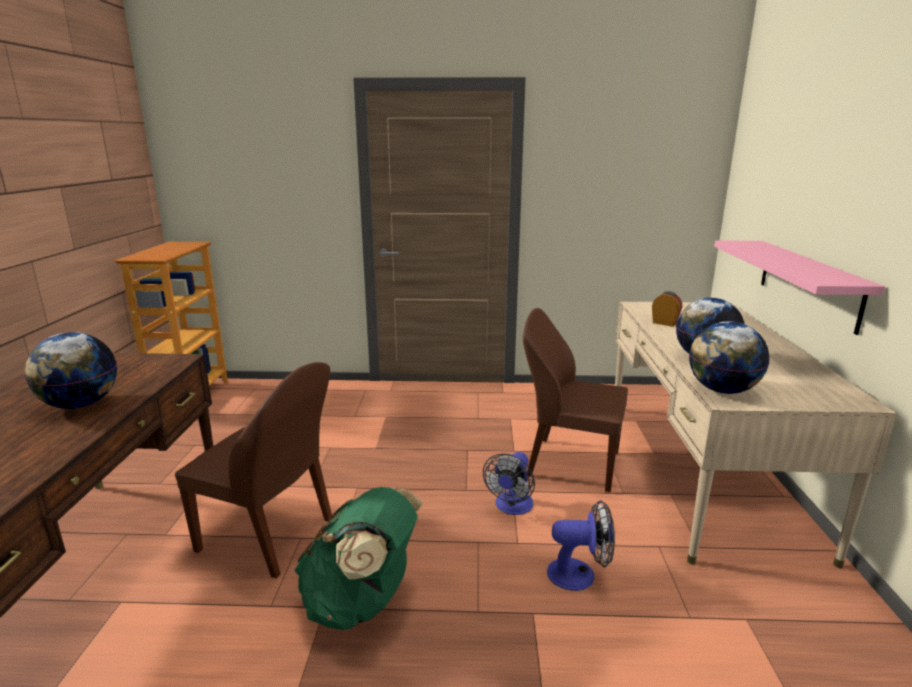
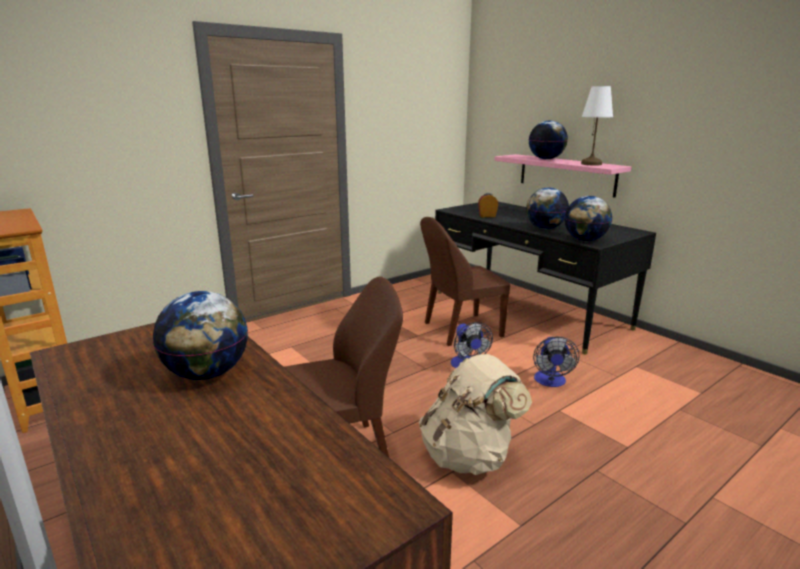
camera: 40 degrees left, 0 degrees up
green backpack [294,487,423,630] -> beige backpack [419,354,532,475]
fan [547,500,615,591] -> fan turned 135 degrees clockwise [533,337,580,387]
beige desk [615,302,897,568] -> black desk [435,202,656,354]
none -> globe [529,120,568,159]
none -> white table lamp [581,86,613,166]

